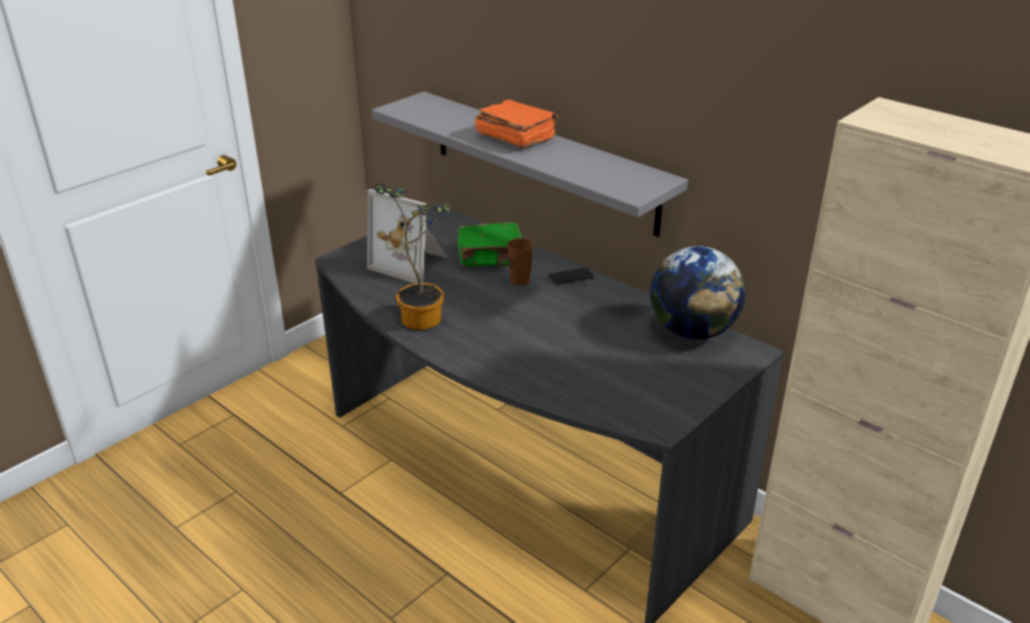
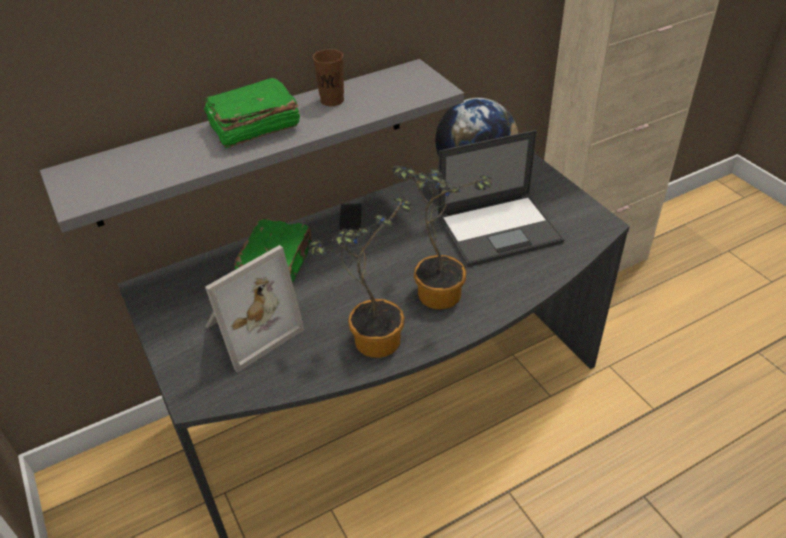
camera: 70 degrees left, 10 degrees up
orange book [475,99,559,148] -> green book [204,78,300,148]
brown cup [507,238,533,286] -> brown cup moved to [313,49,344,106]
none -> potted plant [392,166,492,309]
none -> laptop [437,130,565,267]

